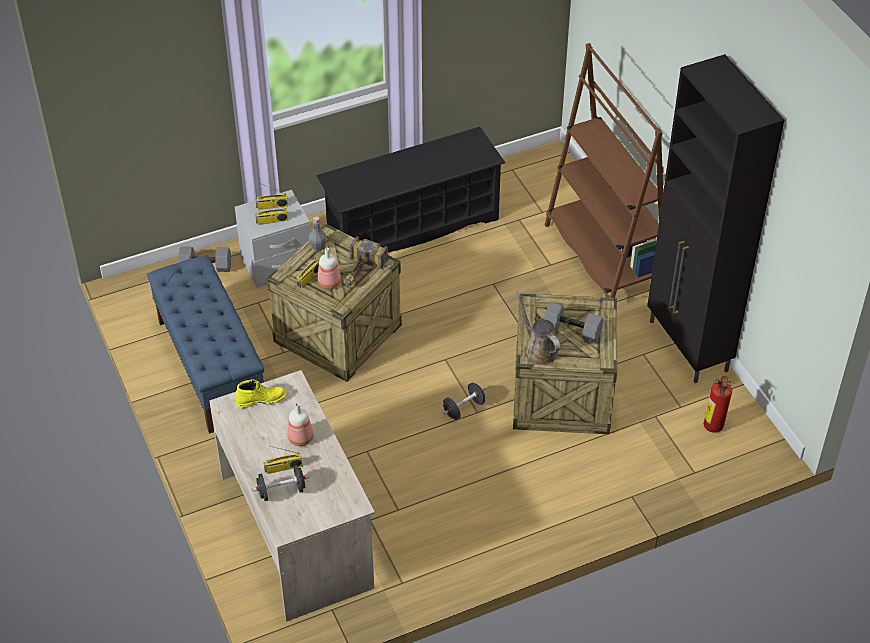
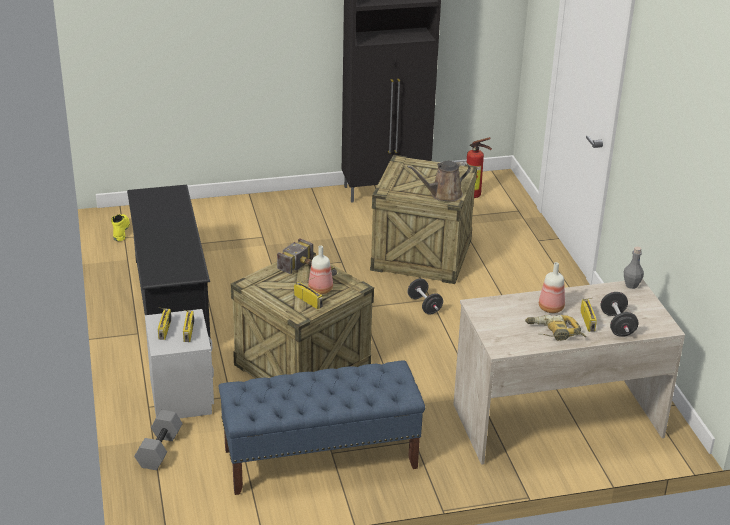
camera: 80 degrees left, 15 degrees down
yellow boot [235,379,287,408] -> yellow boot moved to [111,214,130,241]
grey bottle [308,216,327,251] -> grey bottle moved to [624,247,644,289]
grey dumbbell [544,302,603,343] -> none
brown bookcase [545,43,664,298] -> none
none -> power drill [525,315,586,341]

